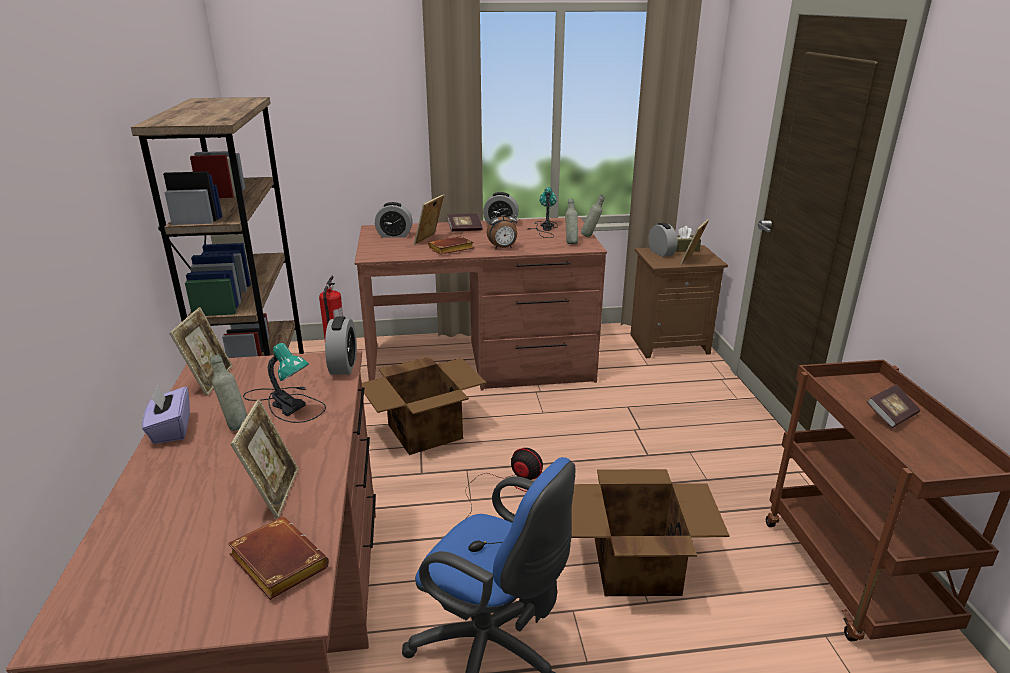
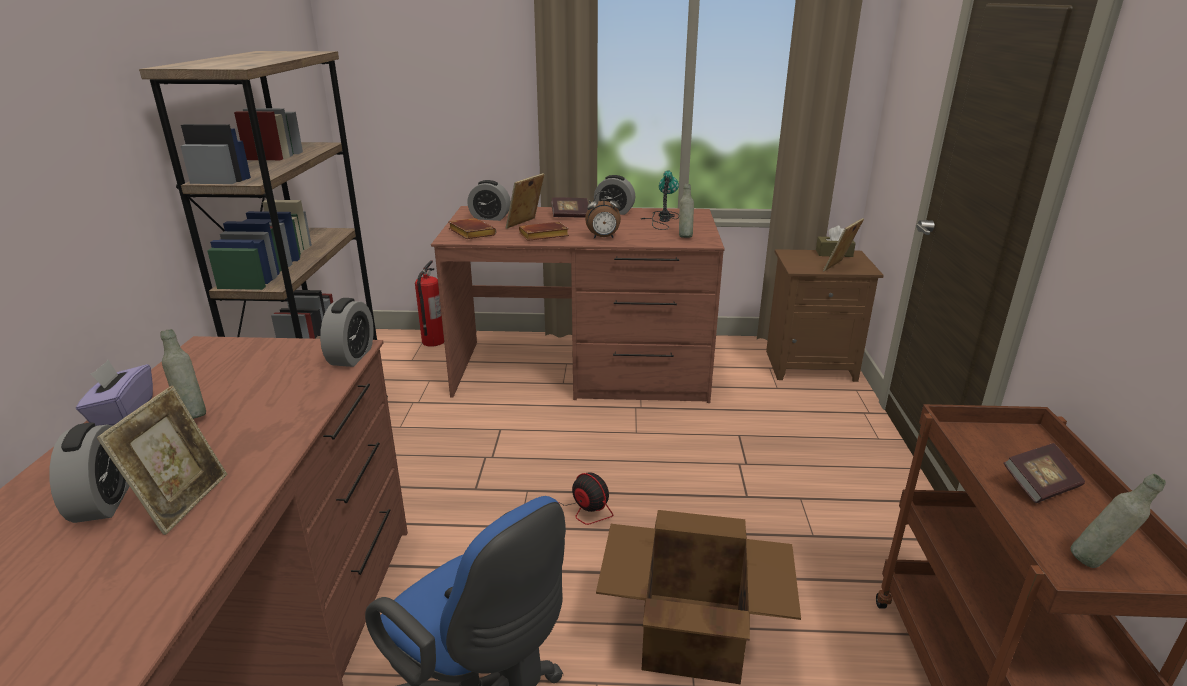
camera: 10 degrees right, 0 degrees up
picture frame [169,307,233,396] -> none
brown book [228,517,329,600] -> brown book moved to [448,218,496,239]
table lamp [243,343,326,423] -> none
cardboard box [362,357,487,455] -> none
grey bottle [581,195,605,237] -> grey bottle moved to [1070,474,1166,568]
alarm clock [648,223,677,257] -> alarm clock moved to [49,423,130,523]

